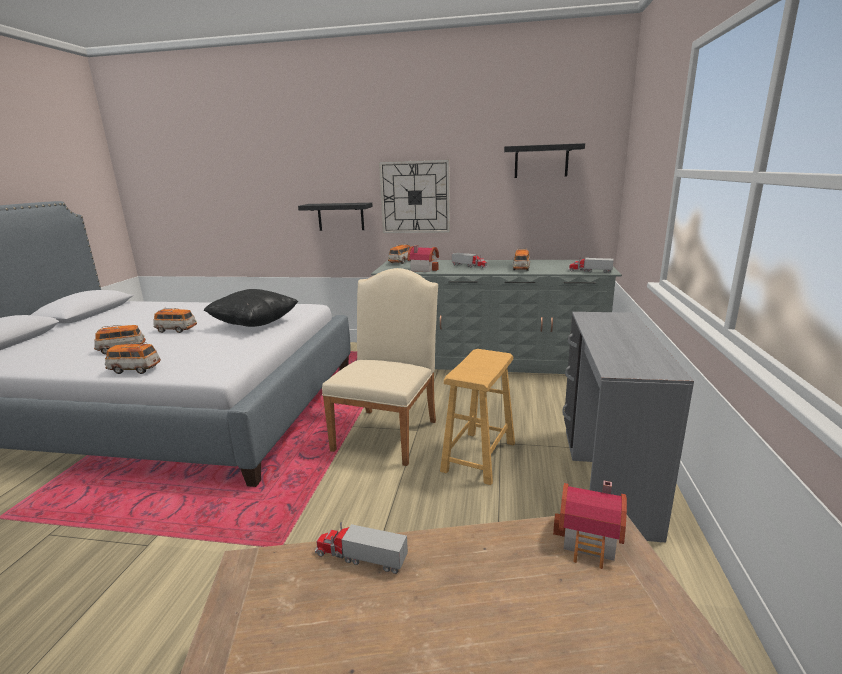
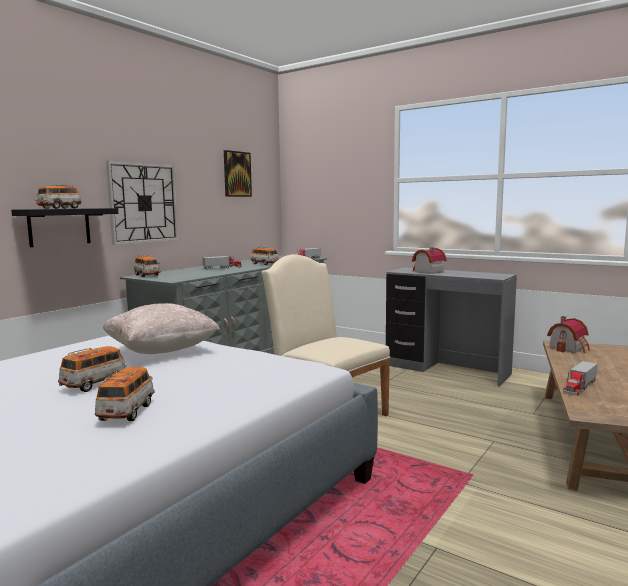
camera: 65 degrees left, 10 degrees down
toy car [105,342,161,374] -> toy car moved to [35,185,81,209]
black pillow [204,289,298,327] -> beige pillow [103,303,220,354]
toy house [407,245,439,272] -> toy house moved to [412,247,447,274]
brown stool [440,349,515,485] -> none
black shelf [504,143,585,178] -> picture [224,150,252,197]

